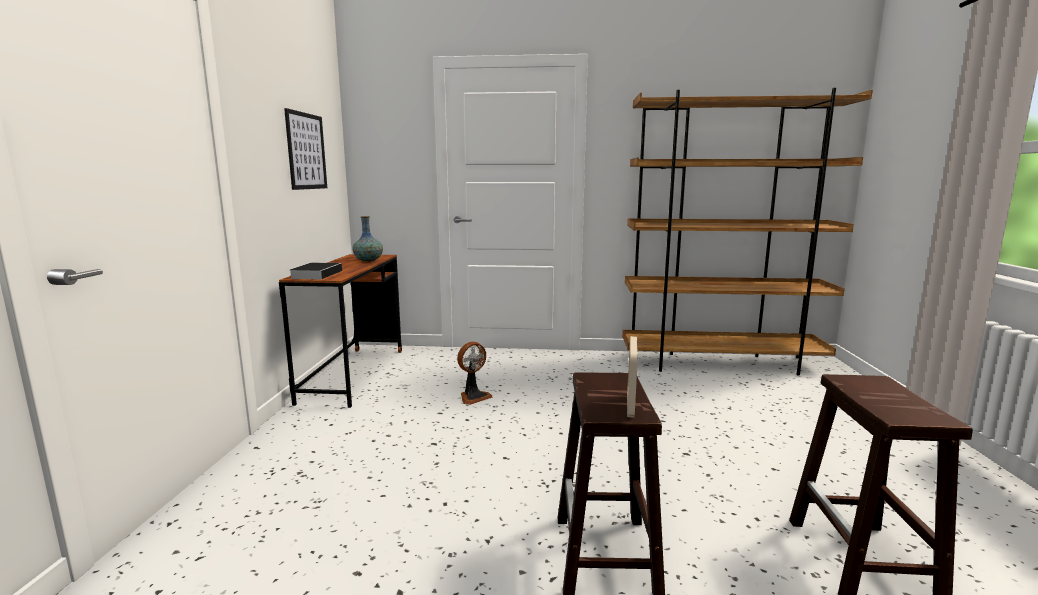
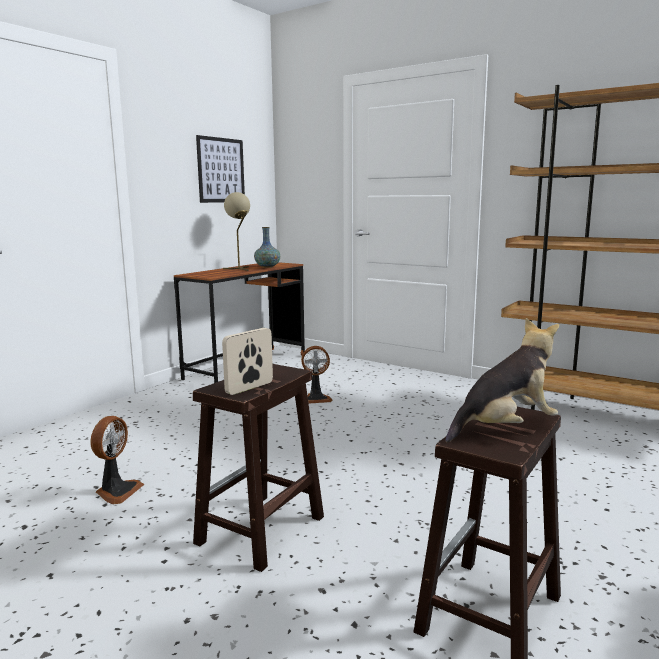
camera: 30 degrees right, 0 degrees up
book [290,263,342,279] -> none
none -> fan [90,416,144,504]
none -> beige table lamp [223,192,250,271]
none -> plush toy [446,318,559,443]

